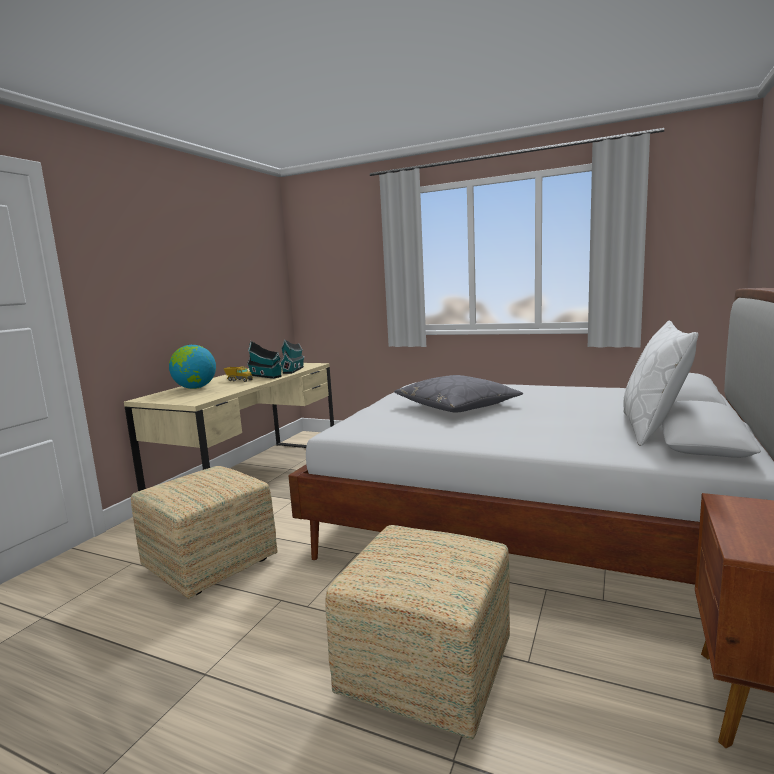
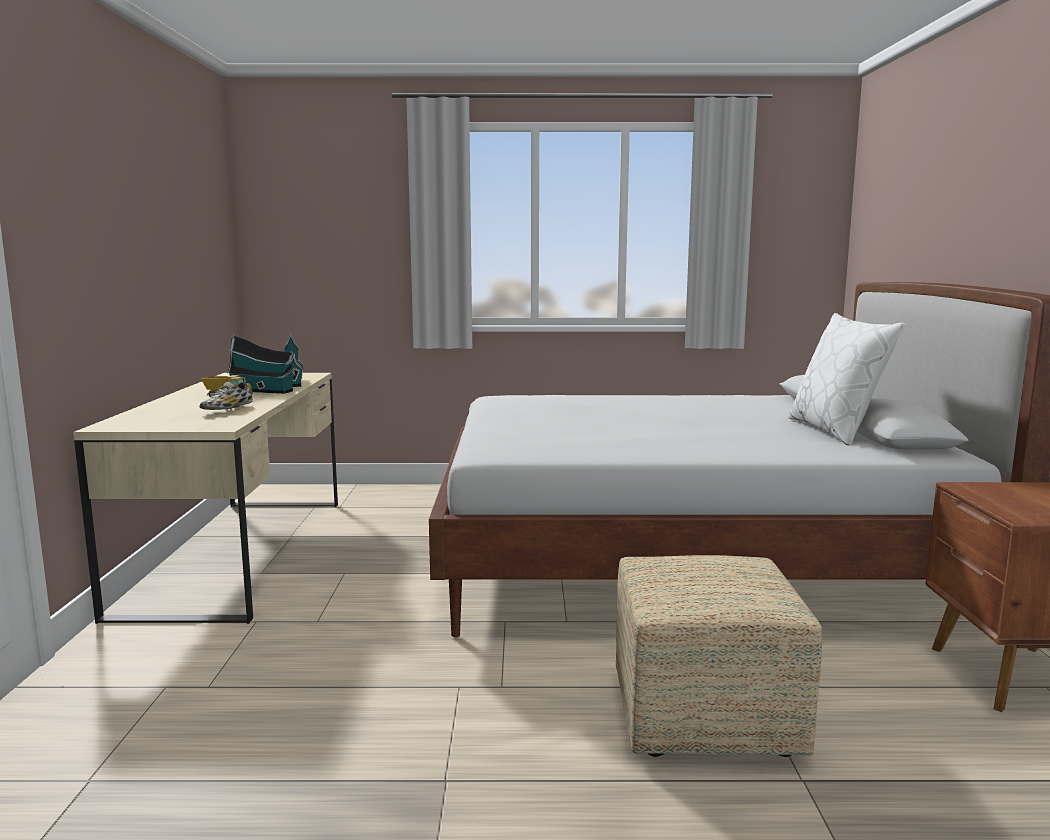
camera: 25 degrees left, 0 degrees up
ottoman [131,466,278,599] -> none
globe [169,345,216,389] -> none
grey pillow [394,375,523,413] -> none
none -> shoe [200,382,253,410]

